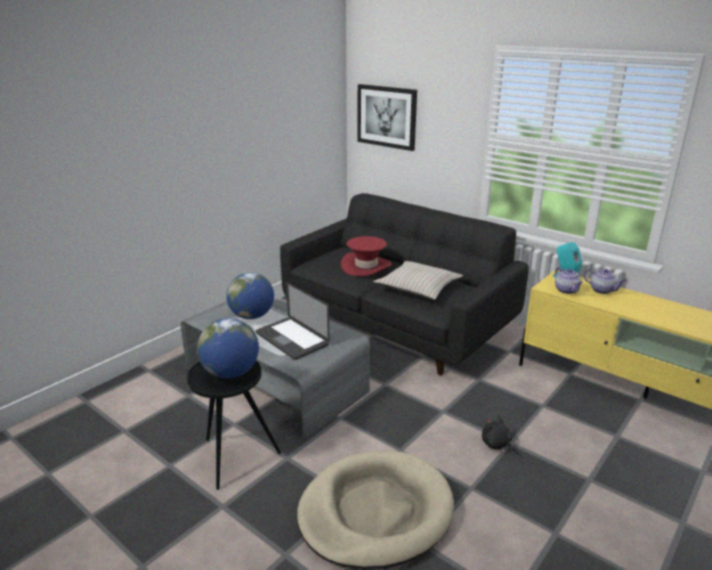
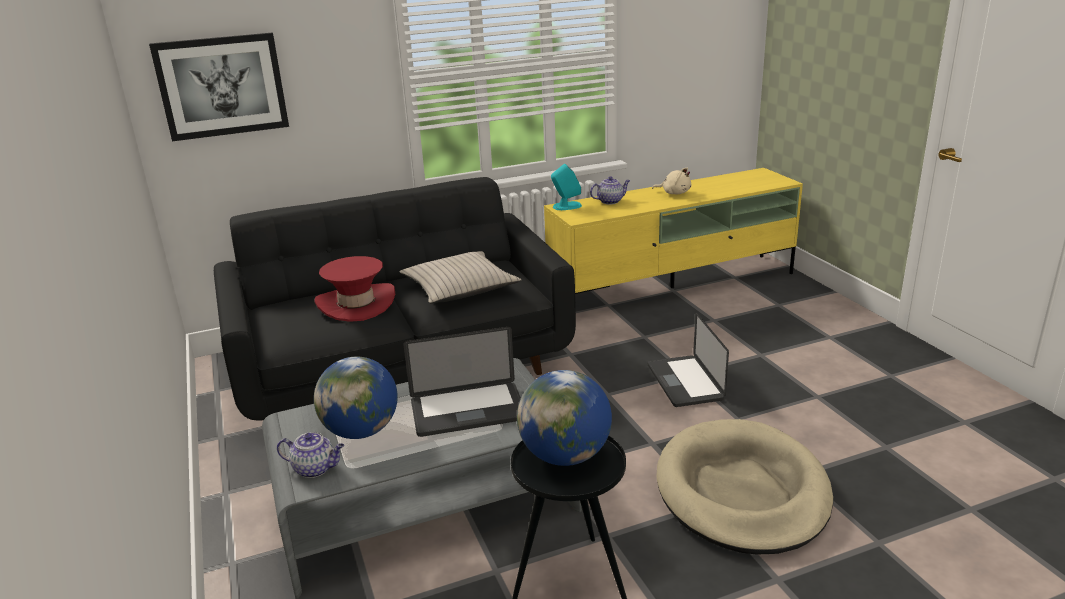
camera: 60 degrees left, 0 degrees up
black plush toy [482,415,519,455] -> laptop [648,312,729,407]
teapot [555,267,583,294] -> teapot moved to [277,432,344,478]
none -> beige plush toy [652,167,691,194]

